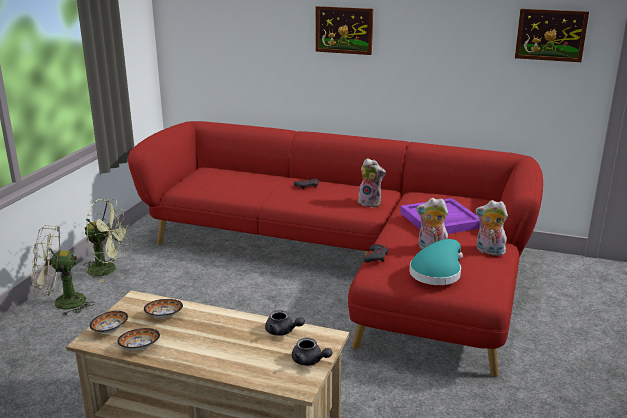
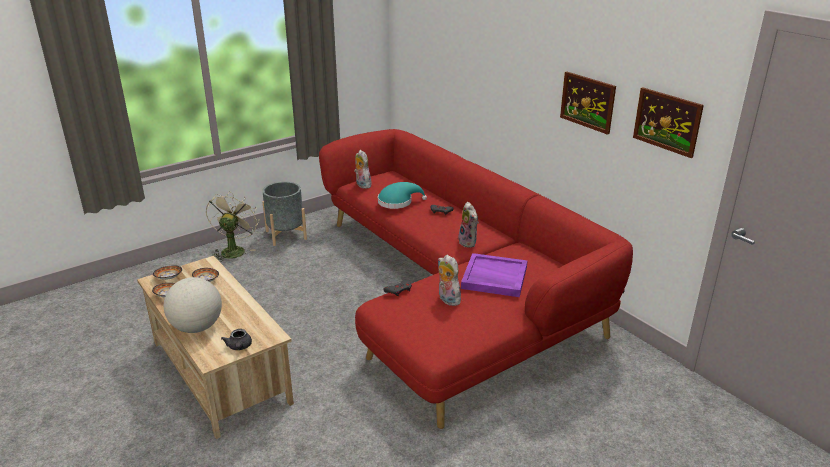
camera: 35 degrees right, 5 degrees up
beige fan [32,225,95,316] -> beige fan turned 75 degrees clockwise [206,191,259,262]
green fan [83,199,130,283] -> grey planter [262,182,307,246]
grey teapot [265,310,305,336] -> none
picture [316,6,373,55] -> picture moved to [560,71,616,135]
turquoise hat [409,239,463,285] -> turquoise hat moved to [378,182,427,209]
plush toy [476,200,508,257] -> plush toy moved to [354,150,371,189]
none -> globe [164,277,222,333]

